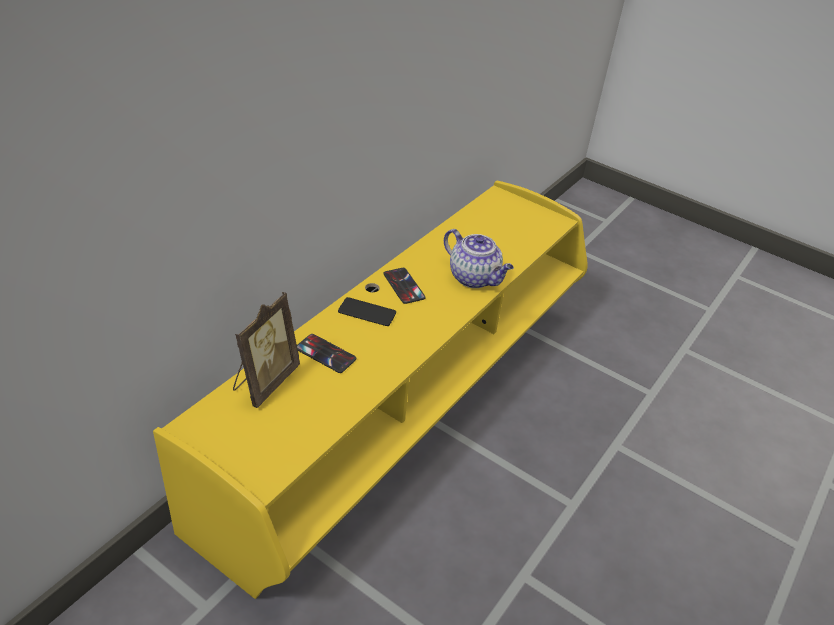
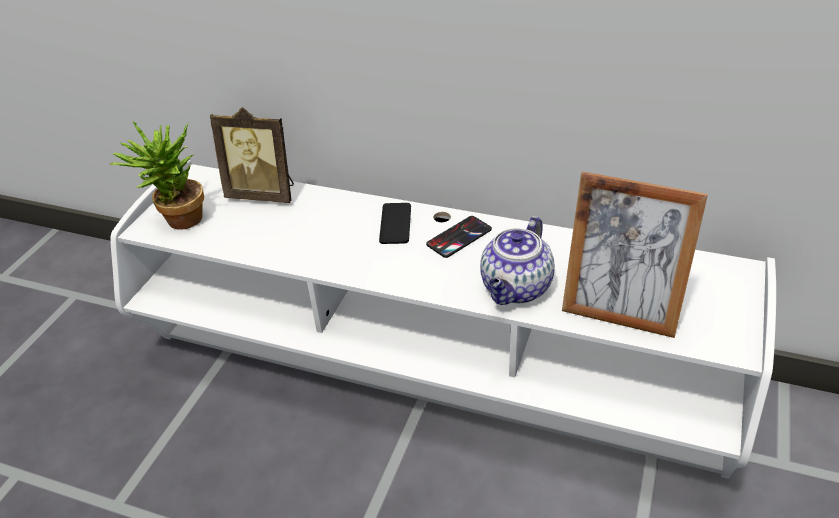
camera: 80 degrees right, 0 degrees up
yellow tv stand [153,181,587,599] -> white tv stand [110,160,776,479]
phone [297,334,356,373] -> none
none -> potted plant [110,121,204,230]
none -> picture frame [562,172,708,338]

